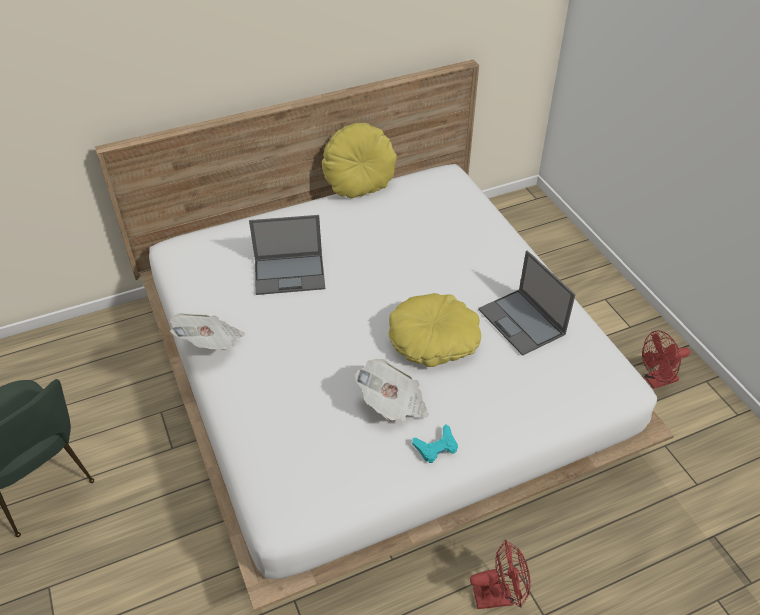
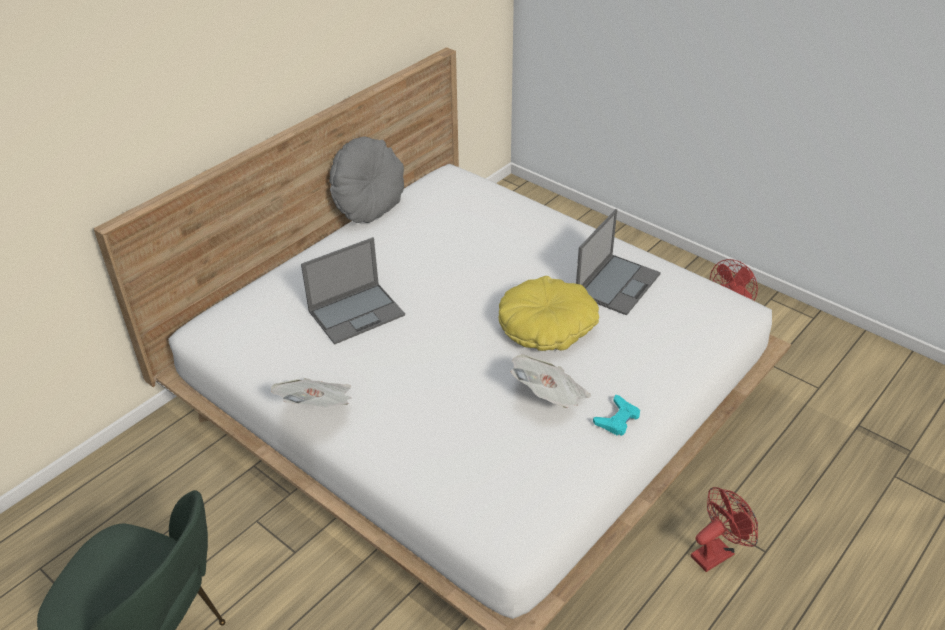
camera: 25 degrees left, 5 degrees down
yellow pillow [322,123,397,198] -> grey pillow [329,137,404,223]
laptop [478,250,576,356] -> laptop turned 90 degrees counterclockwise [576,209,661,316]

